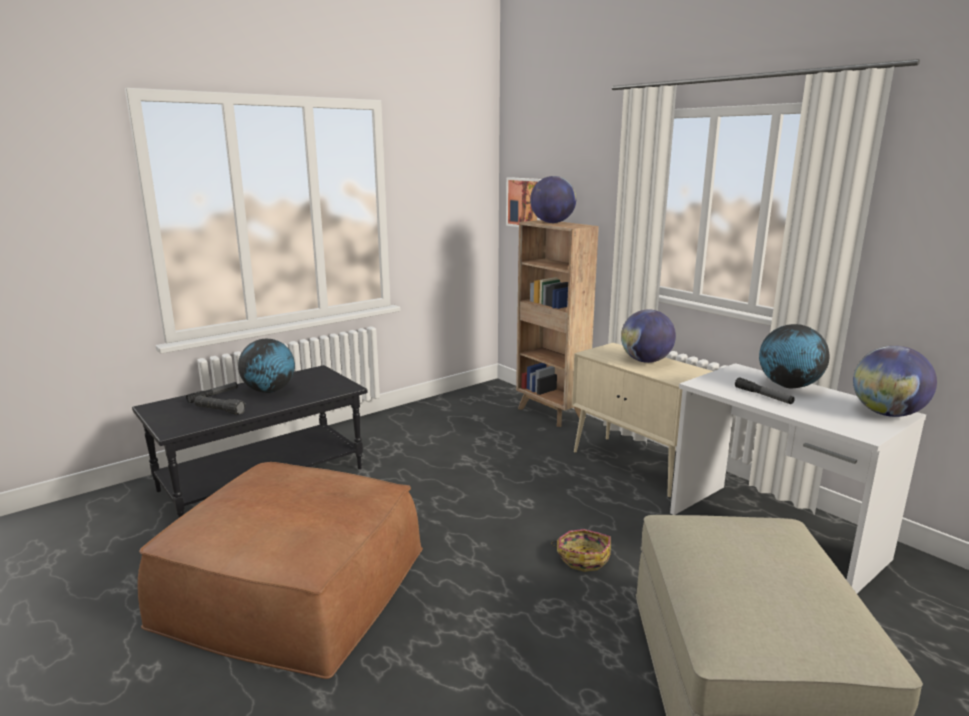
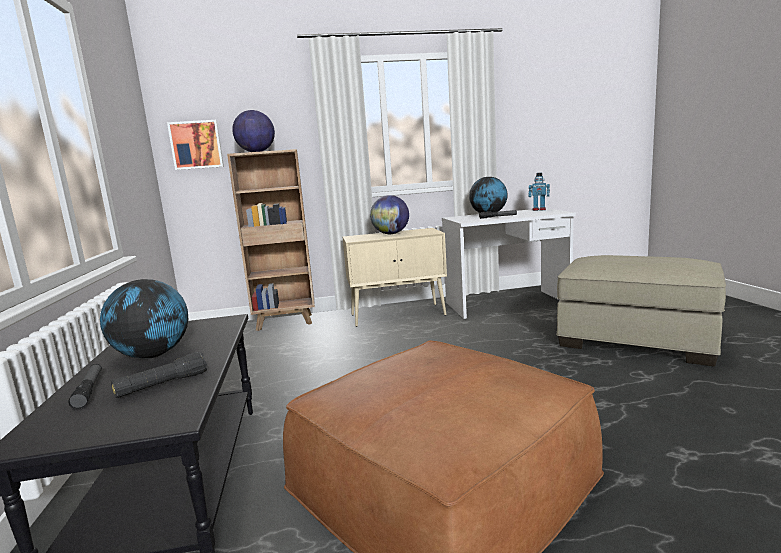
camera: 60 degrees left, 5 degrees down
basket [551,529,611,572] -> none
globe [853,346,937,417] -> toy robot [528,173,550,211]

